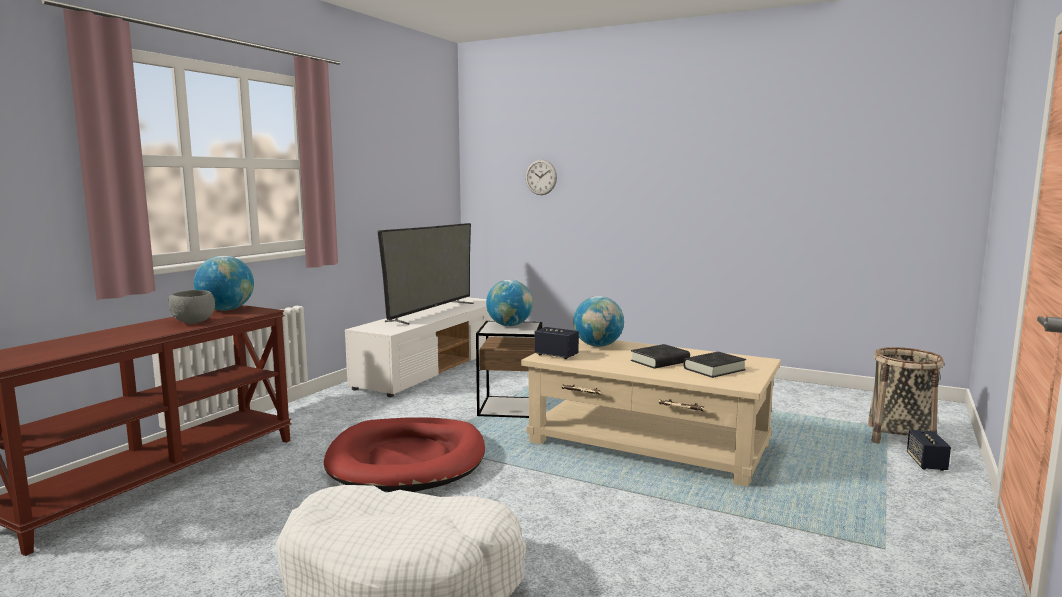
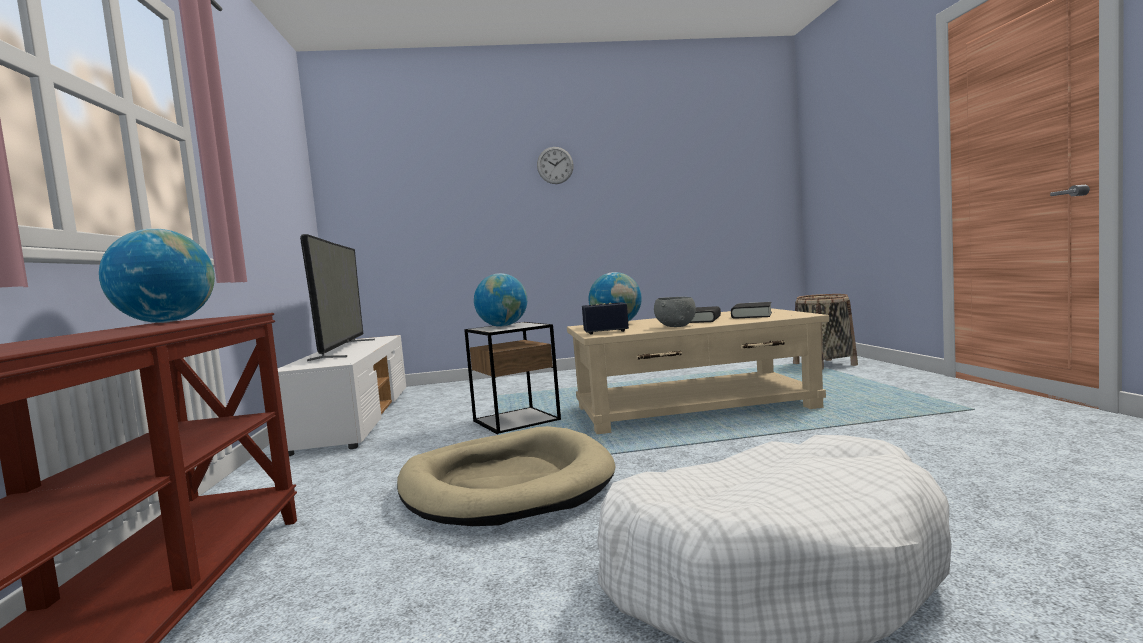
camera: 35 degrees left, 5 degrees down
grey bowl [168,290,215,324] -> grey bowl moved to [654,297,696,327]
red dog bed [324,417,485,492] -> beige dog bed [397,426,616,526]
wall clock [525,159,557,195] -> wall clock moved to [537,147,574,184]
speaker [907,430,951,471] -> none

